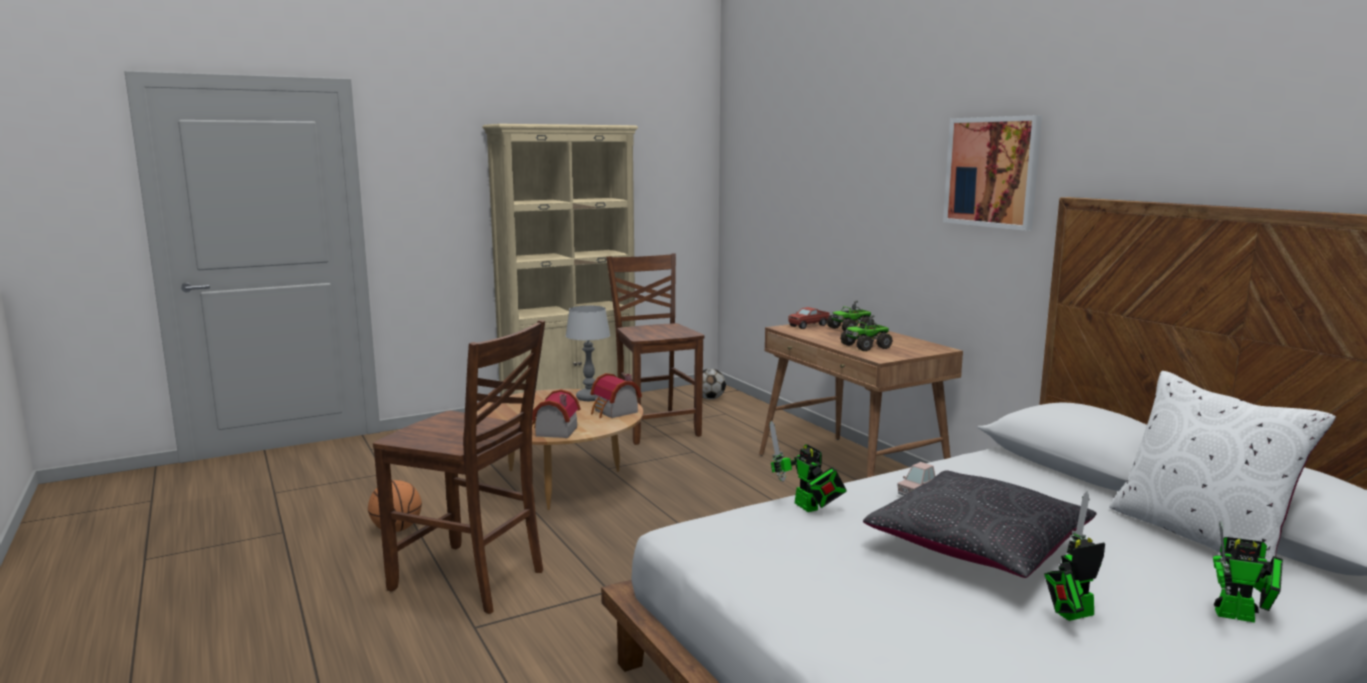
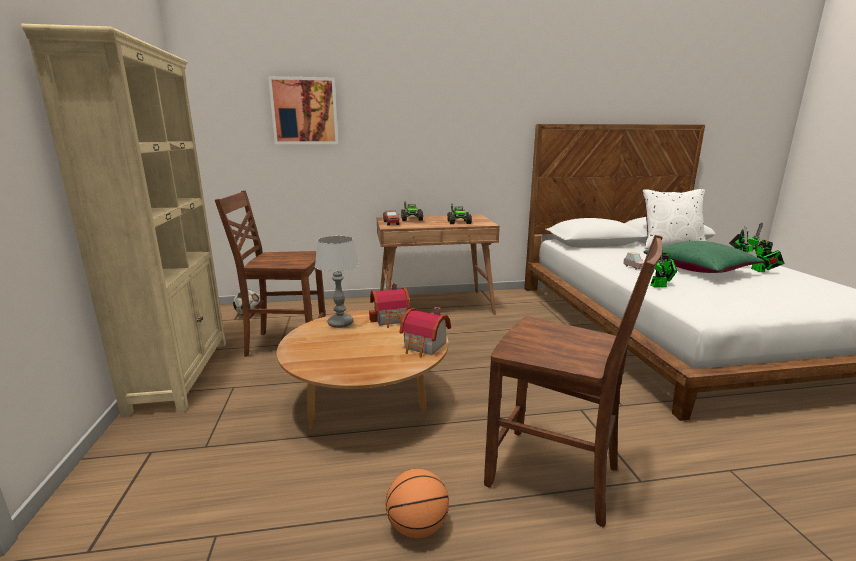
camera: 70 degrees left, 5 degrees up
brown chair [373,320,545,614] -> brown chair turned 75 degrees clockwise [484,235,663,527]
black pillow [863,470,1097,578] -> green pillow [643,241,764,273]
picture [943,115,1042,231] -> picture moved to [268,76,338,144]

